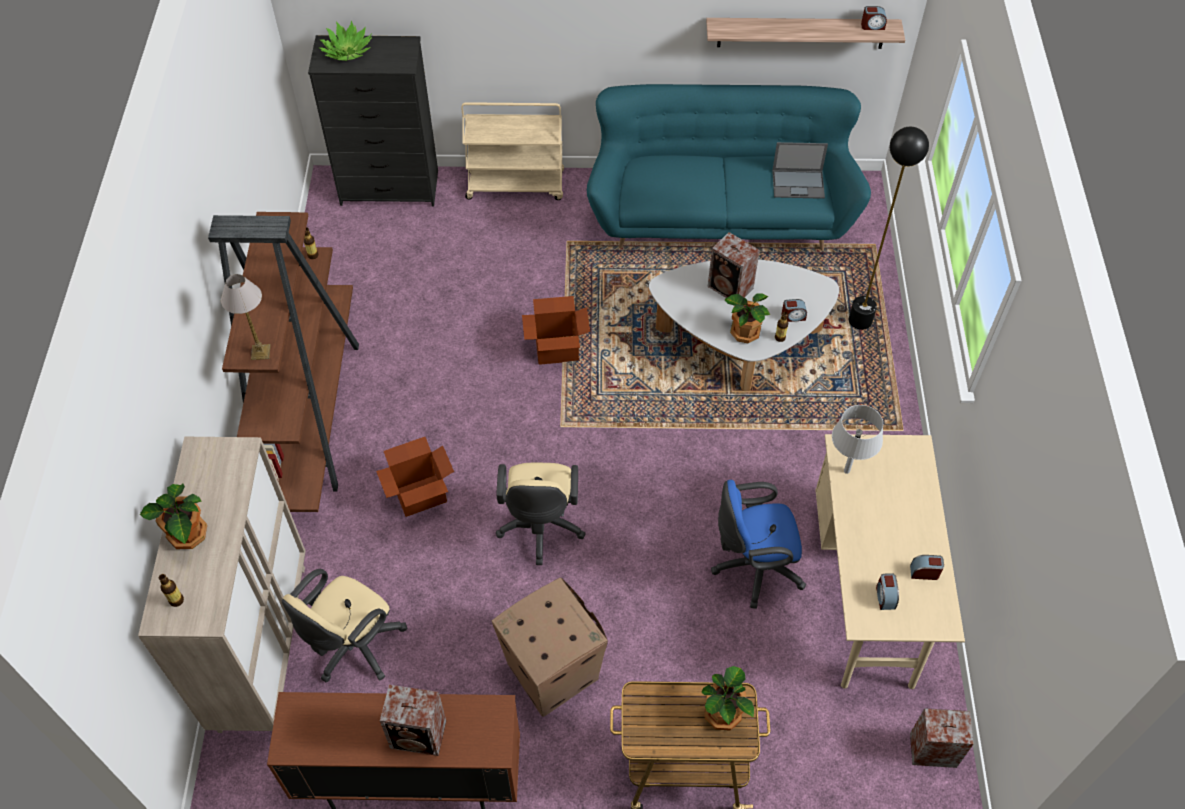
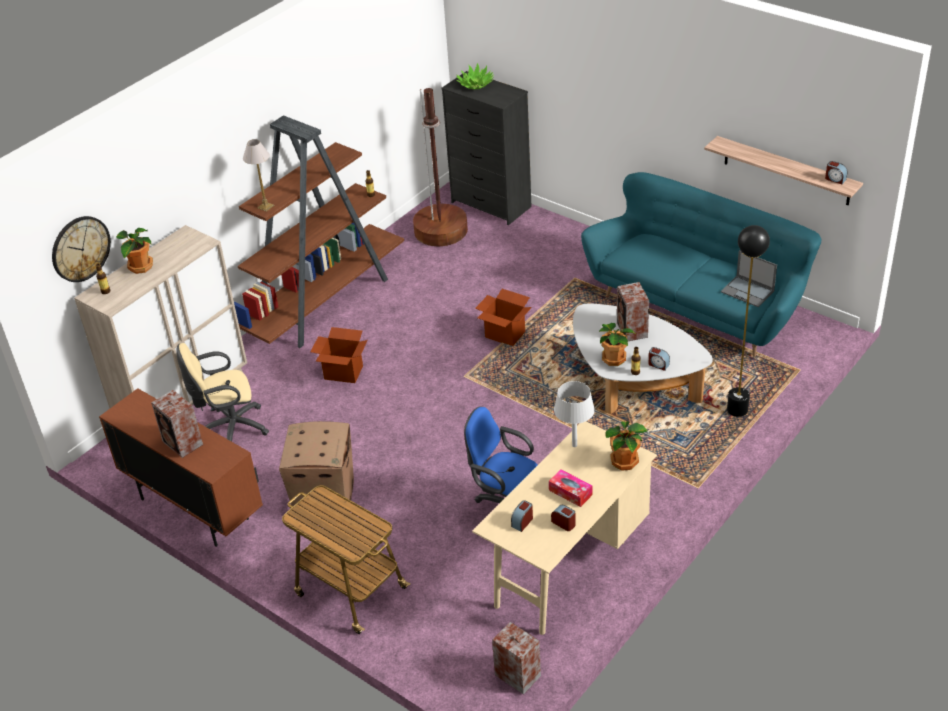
camera: 40 degrees right, 15 degrees down
beige cart [461,102,564,200] -> none
beige office chair [496,463,586,565] -> none
potted plant [701,666,754,731] -> potted plant moved to [605,421,648,471]
none -> wall clock [52,216,111,282]
none -> brown floor lamp [413,88,468,247]
none -> tissue box [549,469,593,507]

